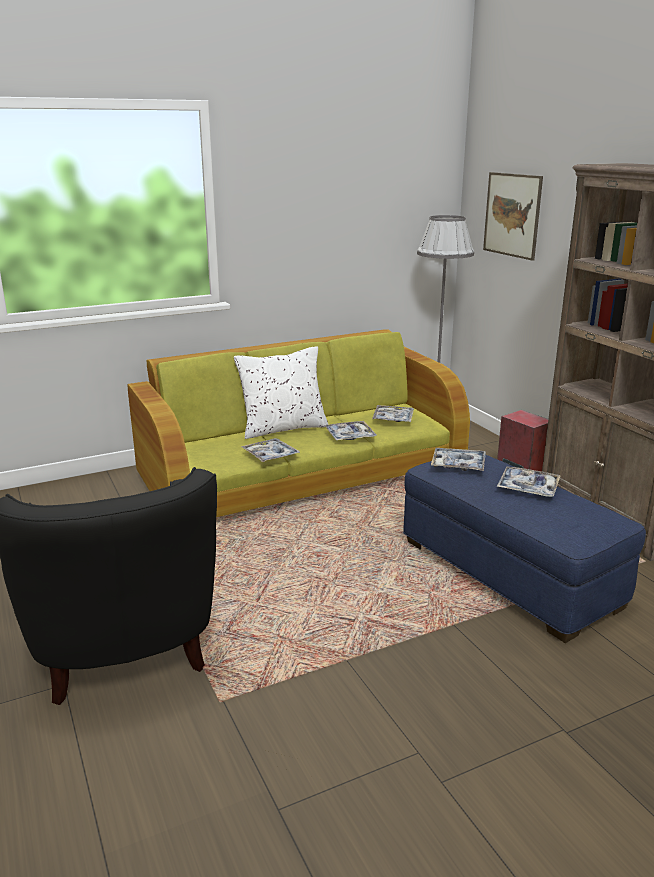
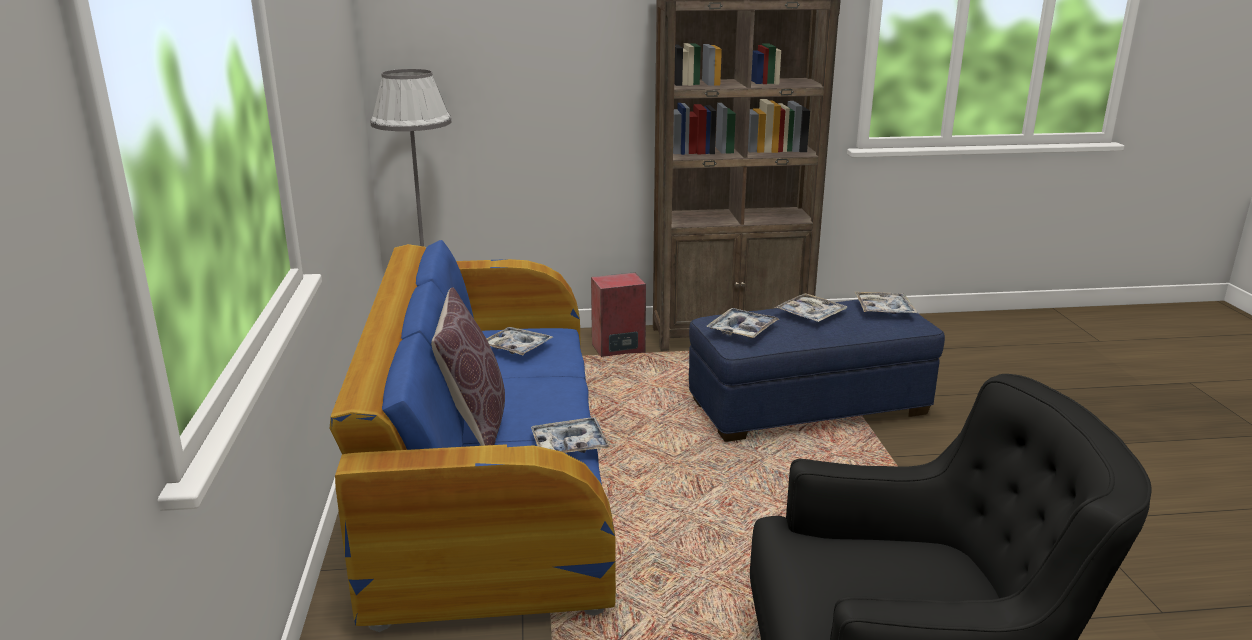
camera: 70 degrees left, 0 degrees up
green sofa [127,330,470,517] -> blue sofa [330,240,616,632]
white pillow [234,347,328,439] -> brown pillow [431,287,505,446]
tray [325,421,377,440] -> tray moved to [855,292,917,314]
picture [483,172,543,261] -> none

